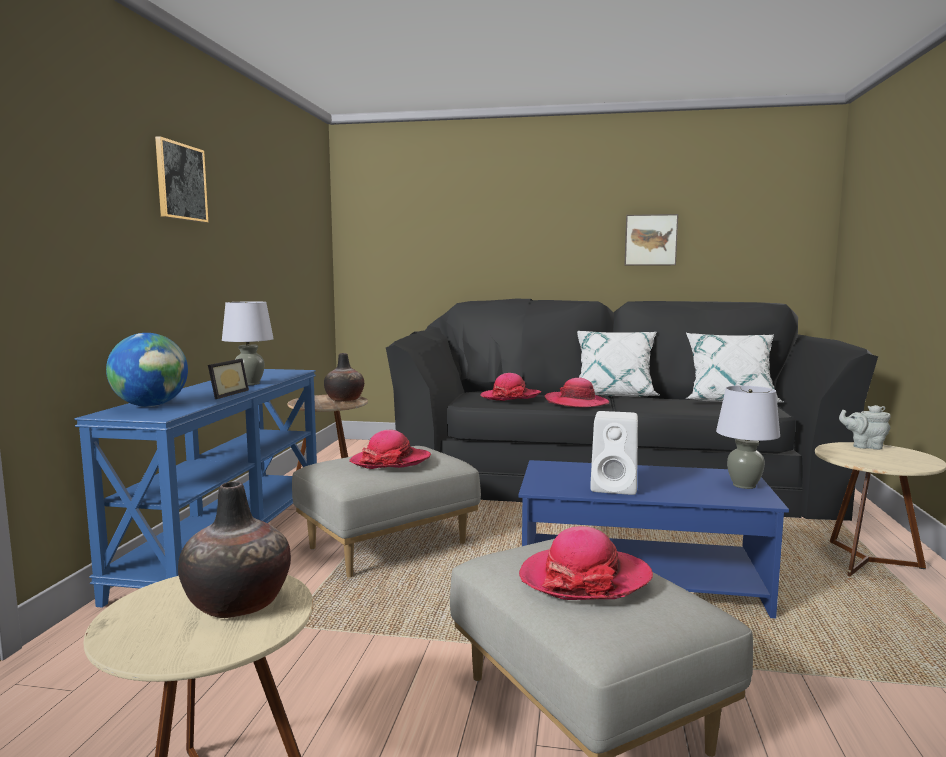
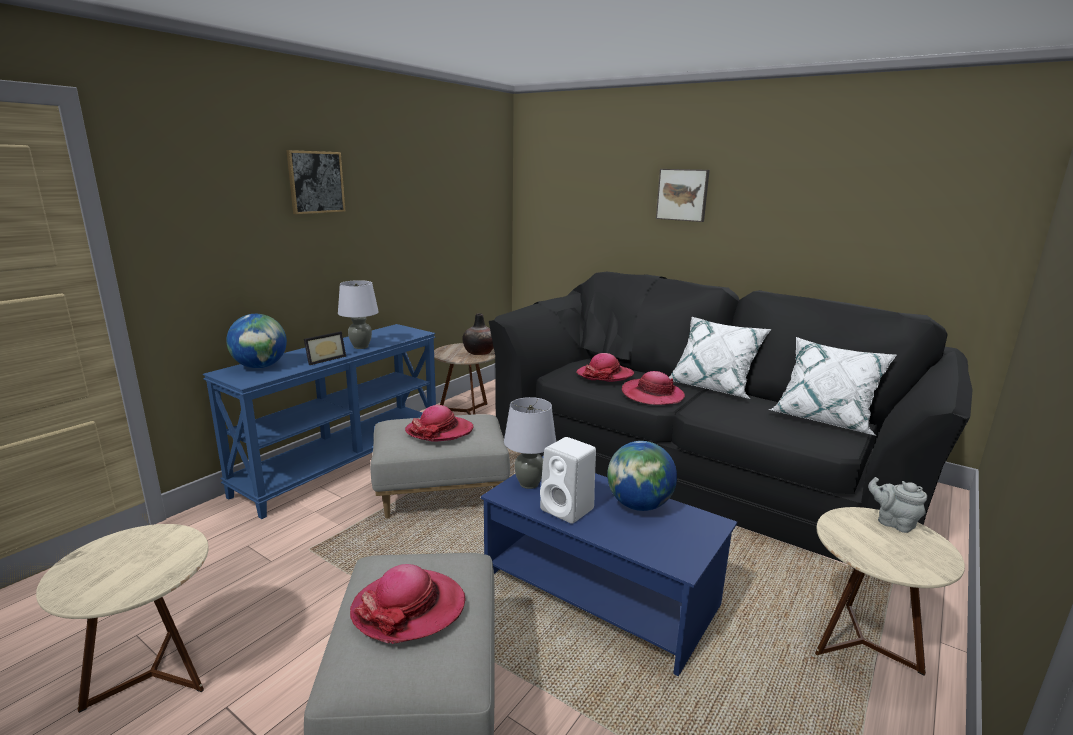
camera: 25 degrees right, 10 degrees up
vase [178,481,291,618] -> none
picture [625,214,678,265] -> picture moved to [656,169,710,222]
grey table lamp [716,385,780,489] -> grey table lamp moved to [504,397,556,489]
none -> globe [607,441,677,511]

